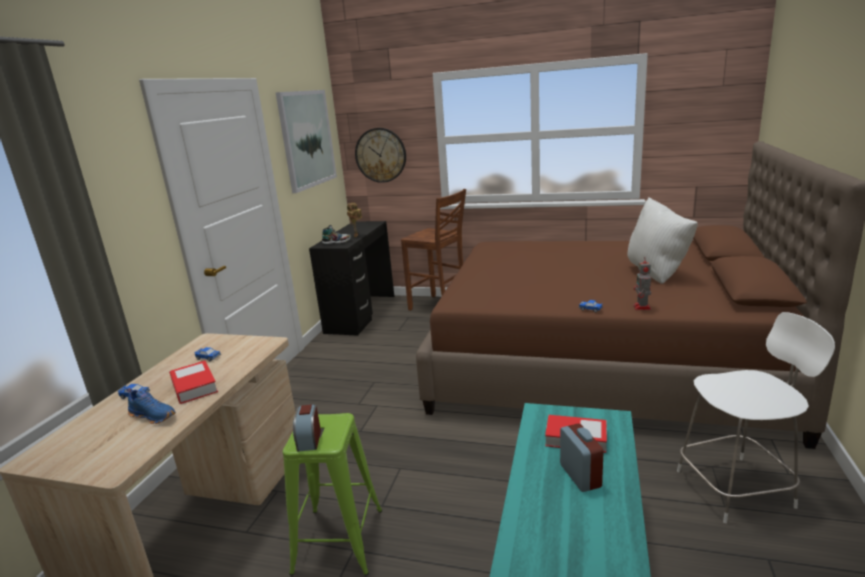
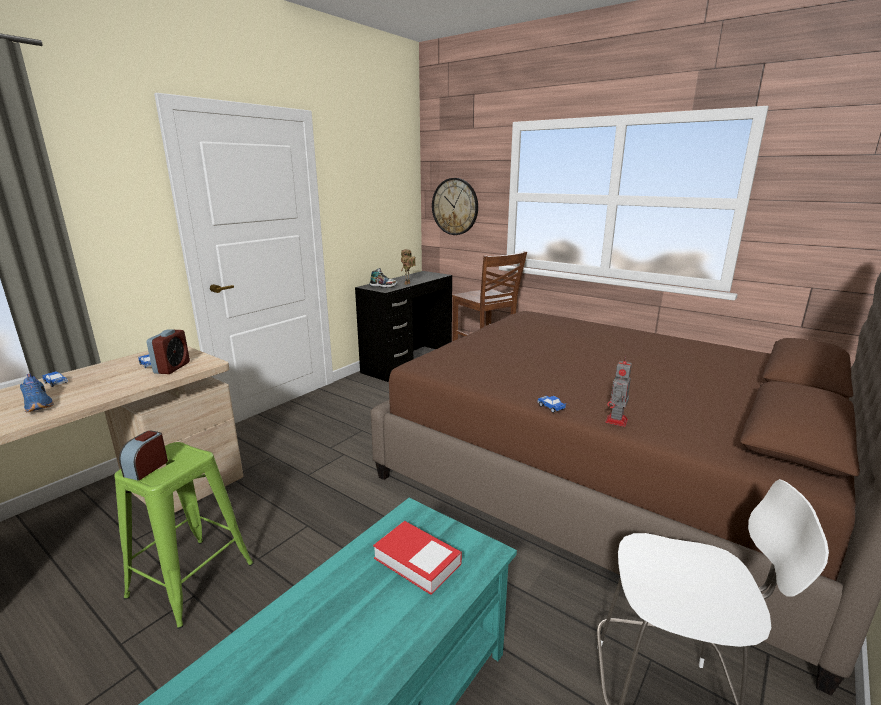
camera: 20 degrees right, 0 degrees up
book [169,361,218,404] -> none
picture [276,90,337,193] -> none
alarm clock [560,424,604,492] -> alarm clock moved to [146,329,190,374]
white pillow [627,197,698,284] -> none

